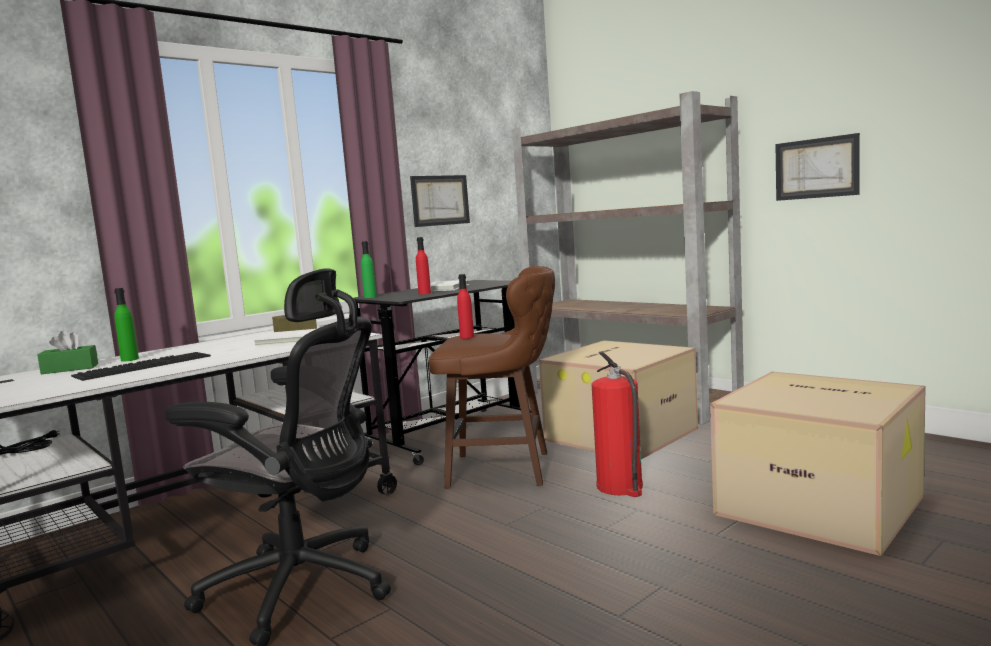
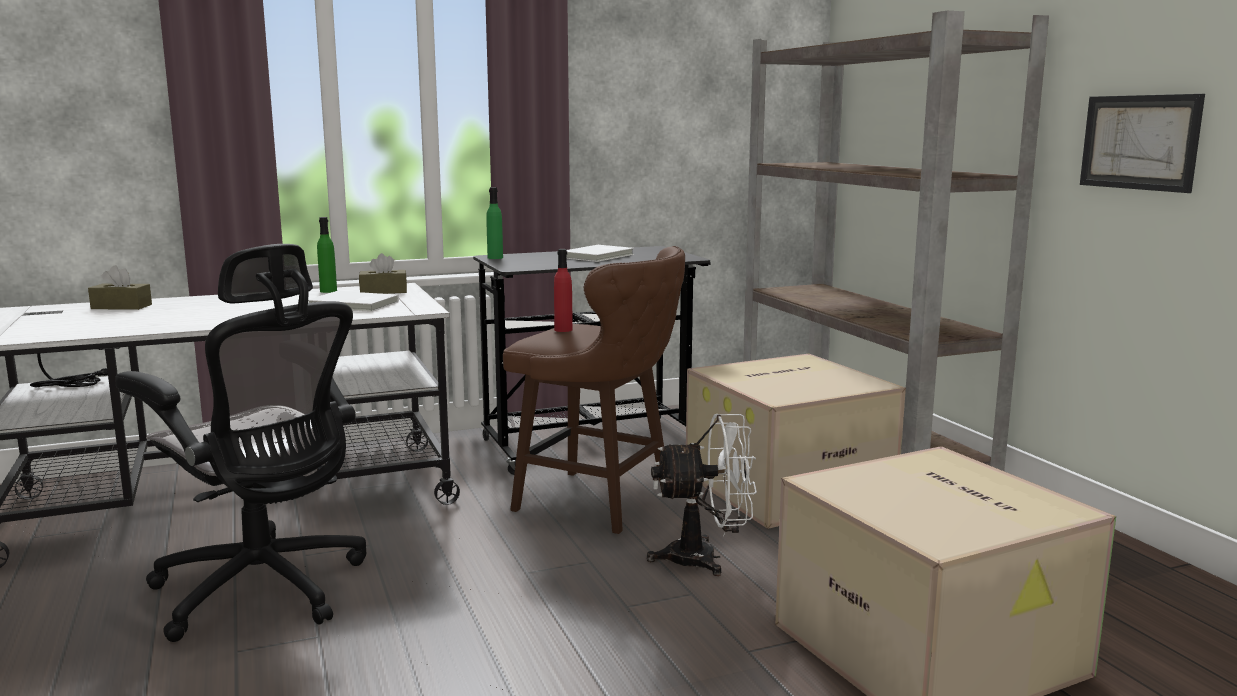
camera: 20 degrees right, 5 degrees up
green tissue box [37,330,98,374] -> brown tissue box [88,265,152,310]
keyboard [71,352,211,381] -> none
green bottle [114,288,139,362] -> green bottle moved to [317,217,337,293]
picture [410,175,470,227] -> none
red bottle [416,237,431,294] -> none
fire extinguisher [592,351,643,497] -> white fan [647,414,757,576]

